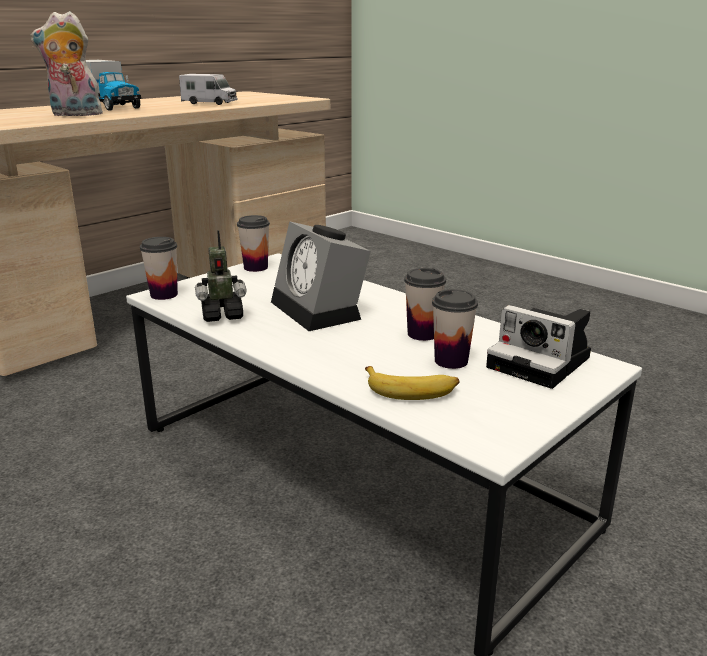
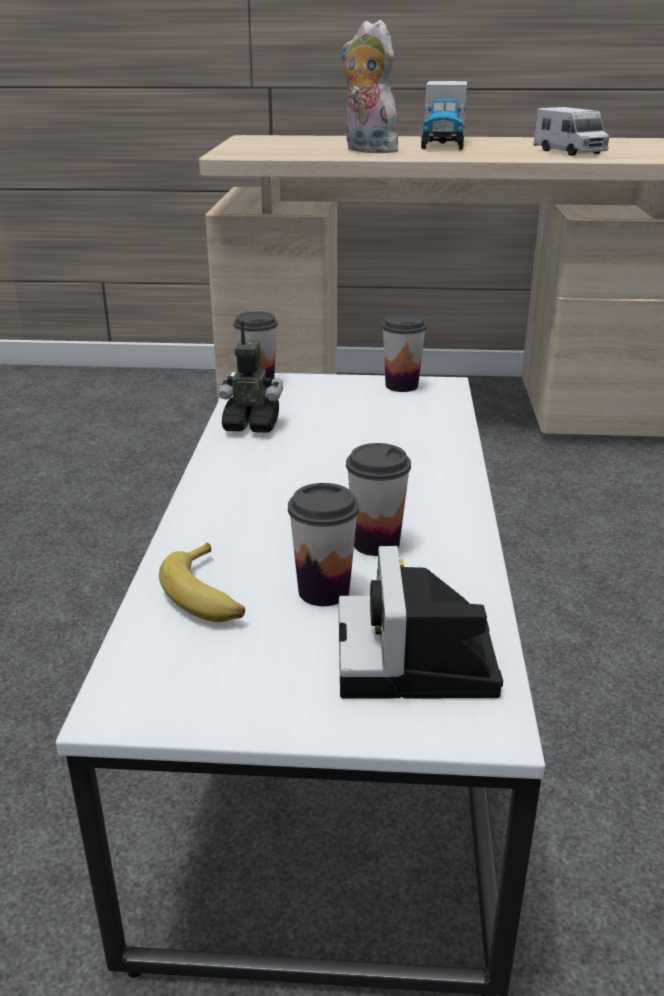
camera: 50 degrees right, 5 degrees up
toy robot [195,230,247,322] -> toy robot turned 150 degrees clockwise [218,320,283,433]
alarm clock [271,221,371,331] -> none

